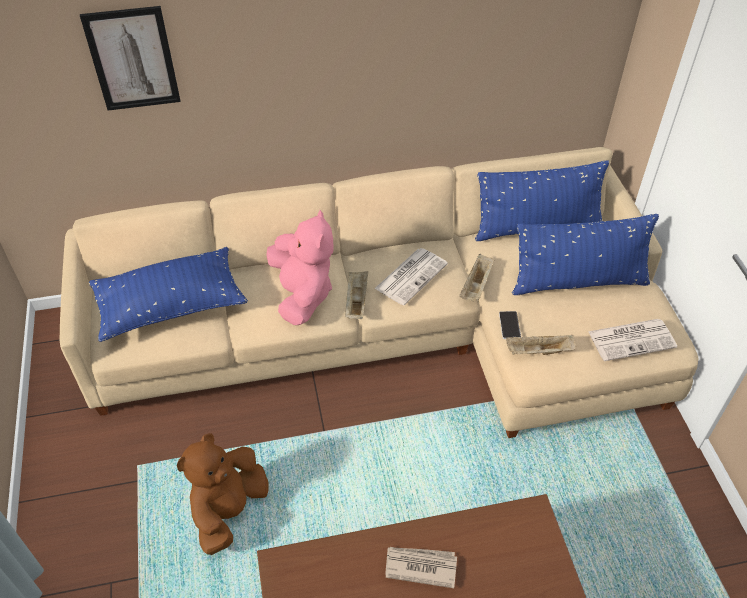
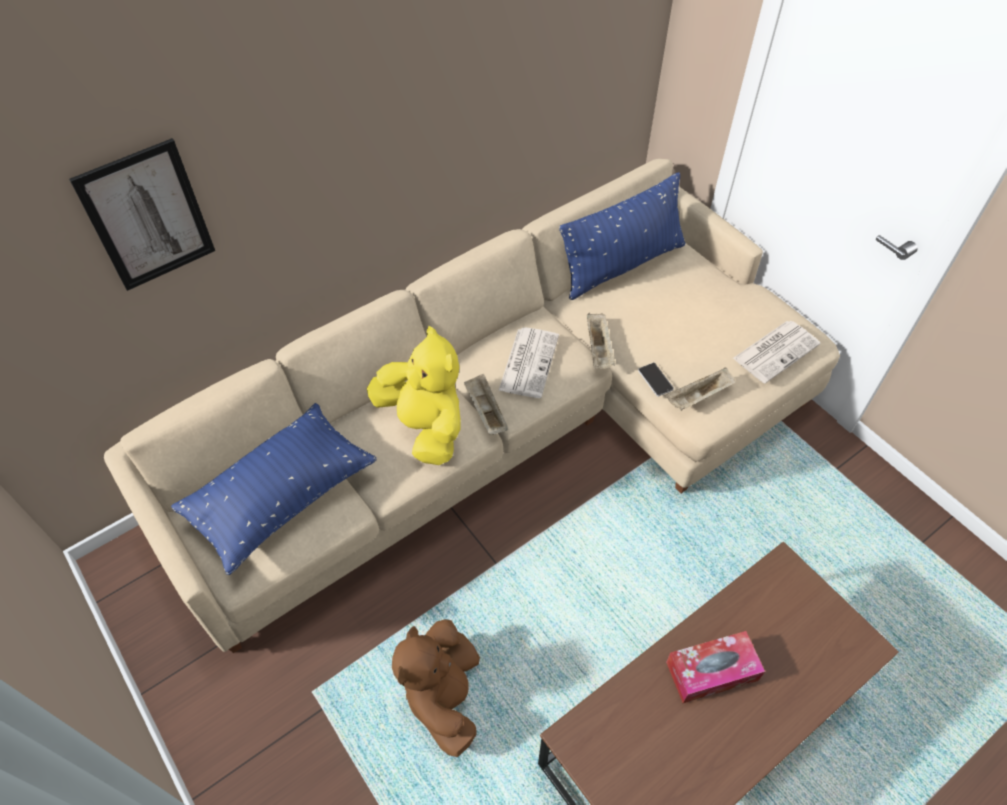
camera: 25 degrees left, 5 degrees up
pink plush toy [266,210,334,325] -> yellow plush toy [367,326,461,465]
newspaper [385,547,457,588] -> tissue box [666,631,765,703]
blue pillow [512,214,659,295] -> none

